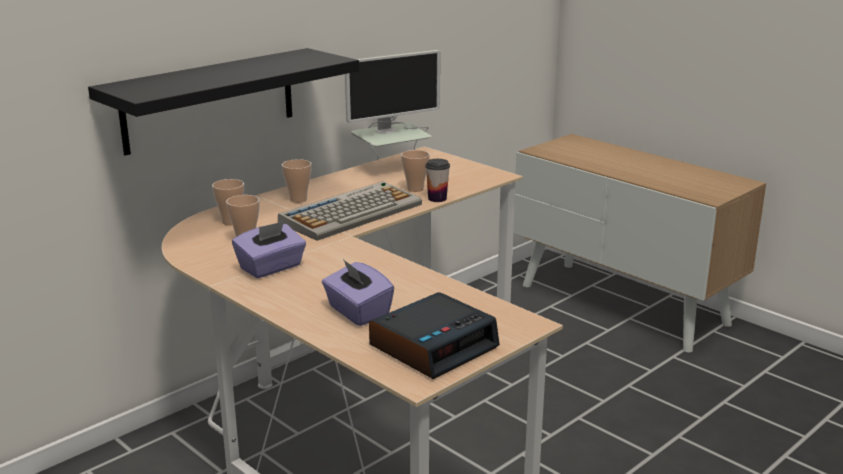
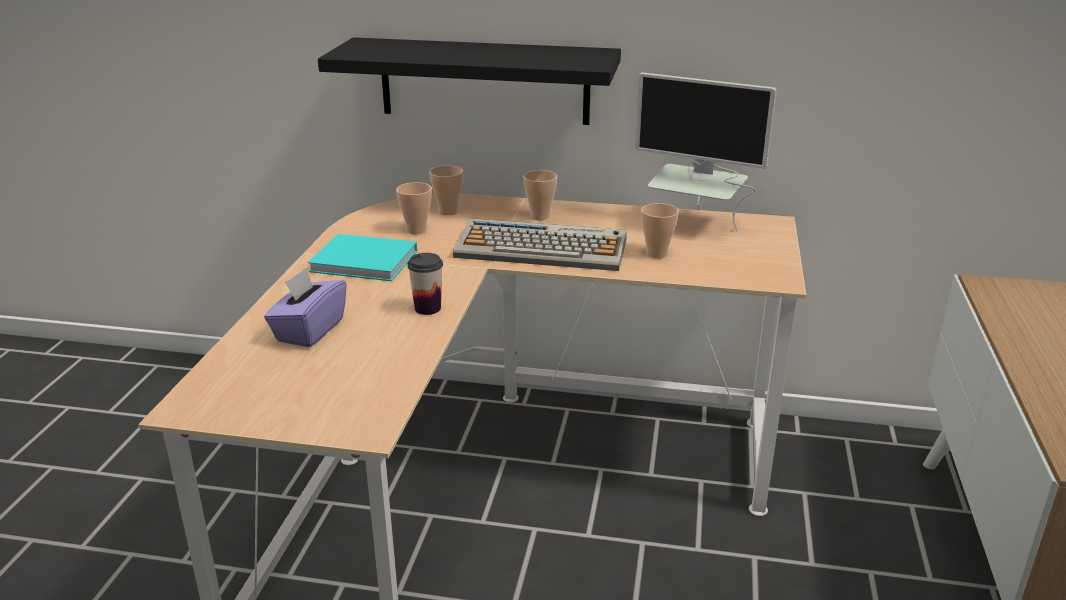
camera: 55 degrees right, 5 degrees up
purple tissue box [232,221,306,278] -> turquoise book [308,234,417,281]
alarm clock [369,292,500,379] -> none
cup [425,159,450,202] -> cup moved to [407,253,443,315]

